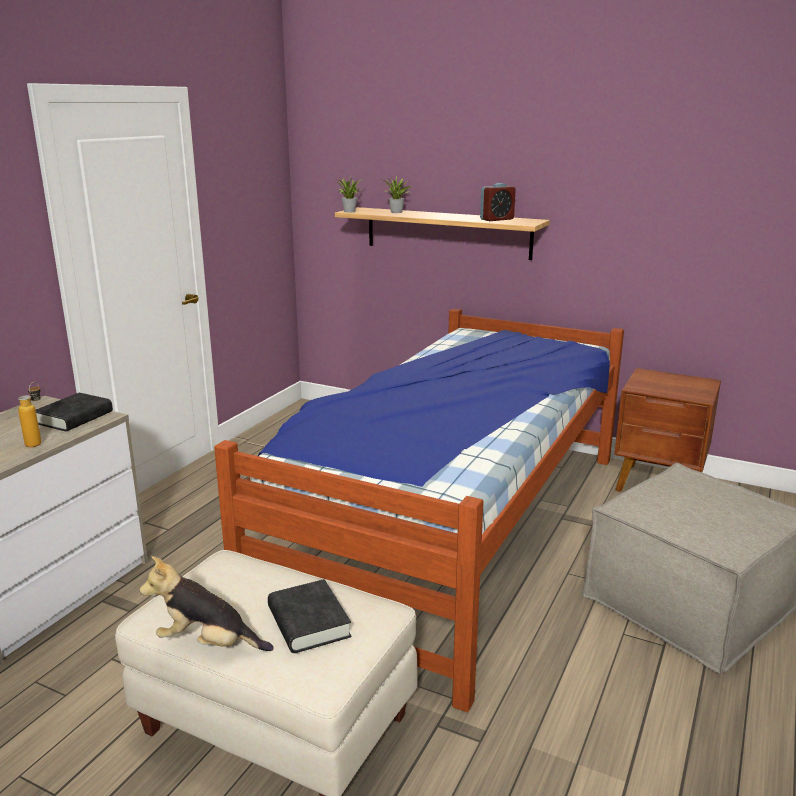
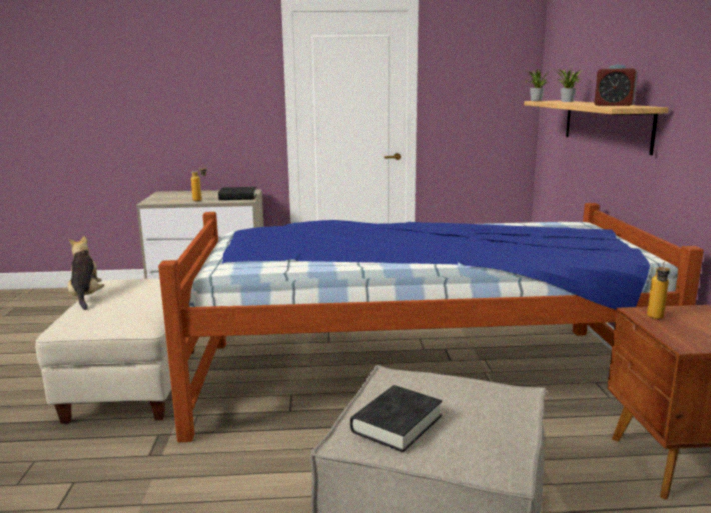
camera: 60 degrees right, 5 degrees down
black book [268,579,351,653] -> black book moved to [350,385,442,452]
none -> bottle [647,262,670,319]

